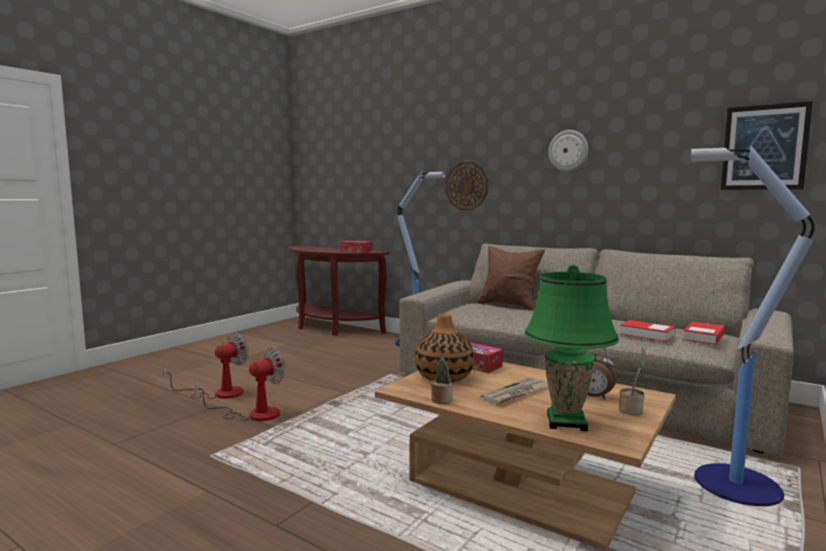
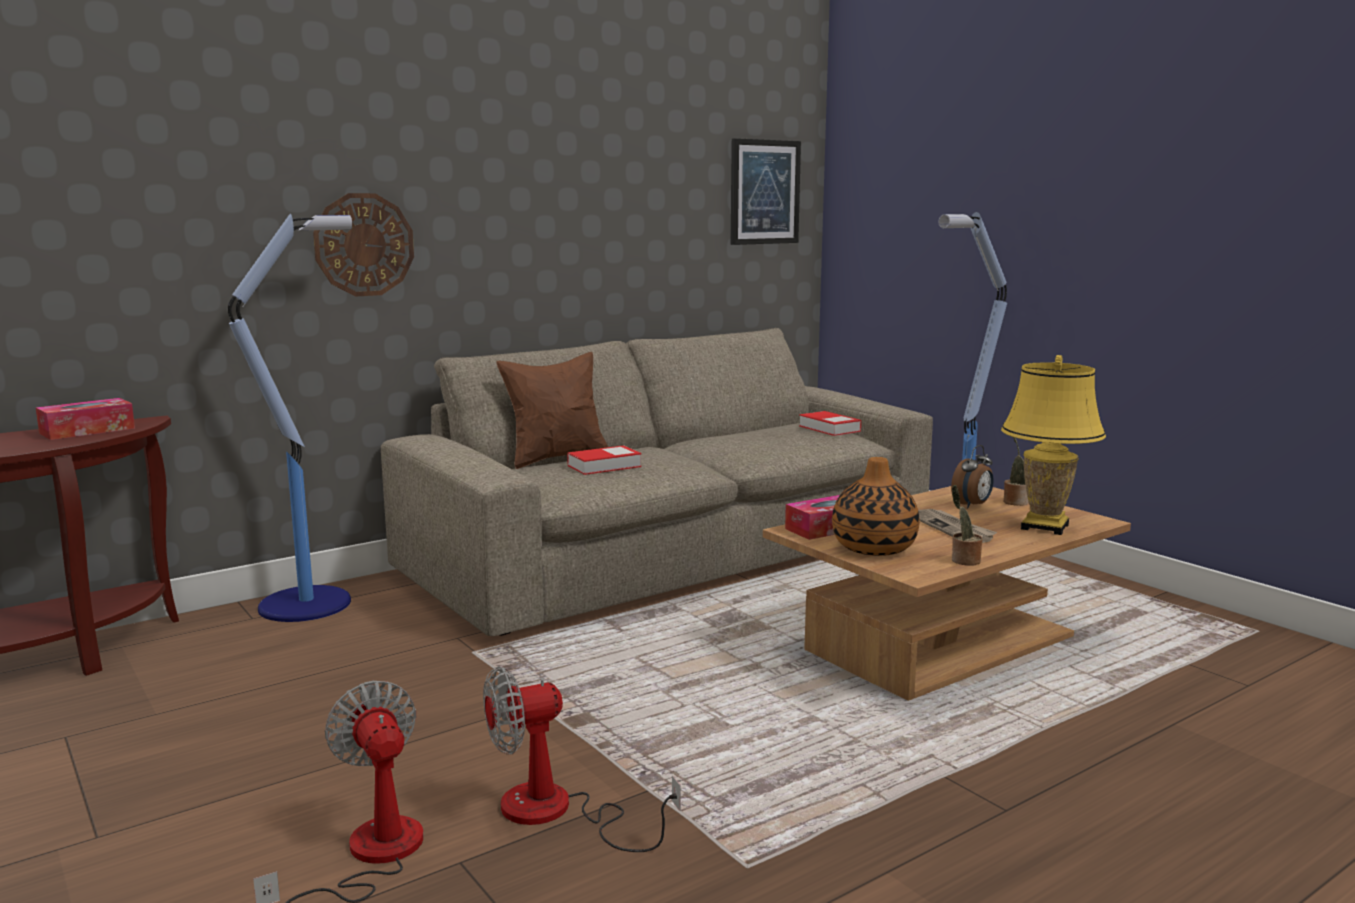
camera: 70 degrees left, 5 degrees up
fan [195,347,286,421] -> fan turned 90 degrees counterclockwise [483,666,681,852]
green table lamp [524,265,619,431] -> yellow table lamp [1001,355,1106,535]
wall clock [548,130,588,171] -> none
book [620,320,676,342] -> book moved to [567,445,642,475]

